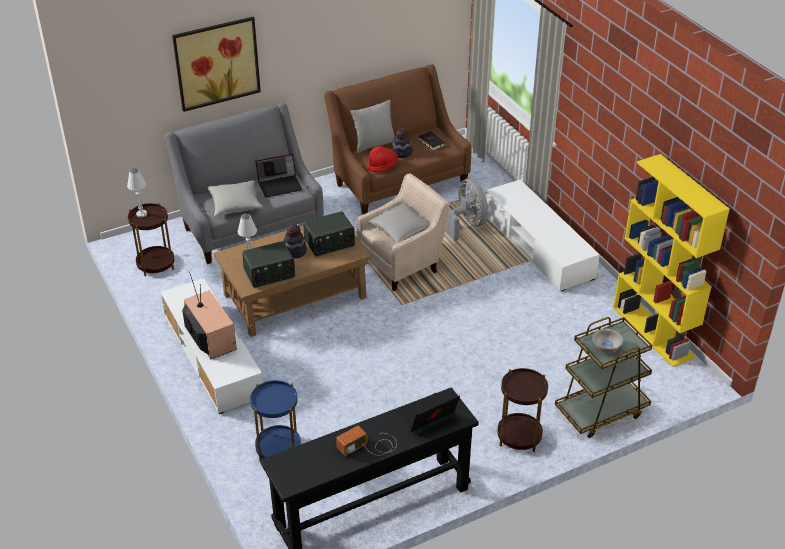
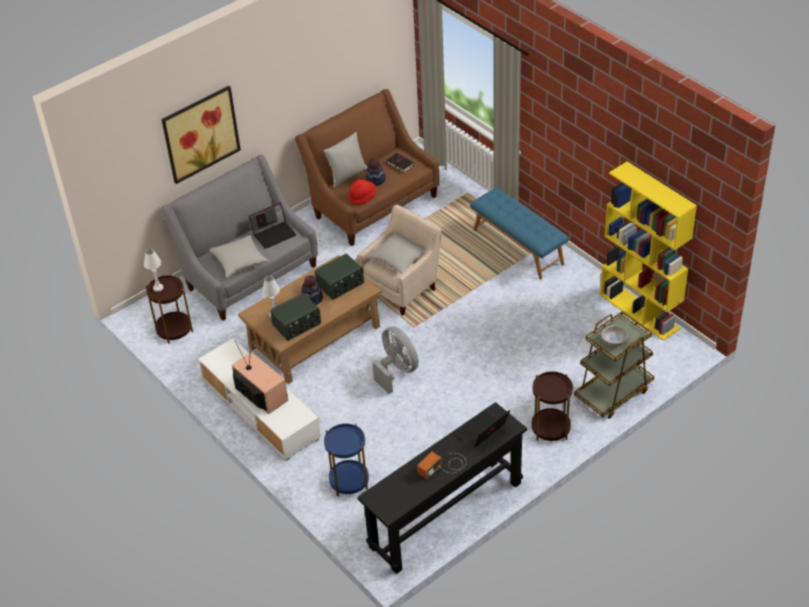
camera: 10 degrees left, 5 degrees up
grey fan [445,178,488,241] -> grey fan moved to [372,326,419,394]
white tv stand [485,180,600,291] -> blue bench [470,187,569,280]

